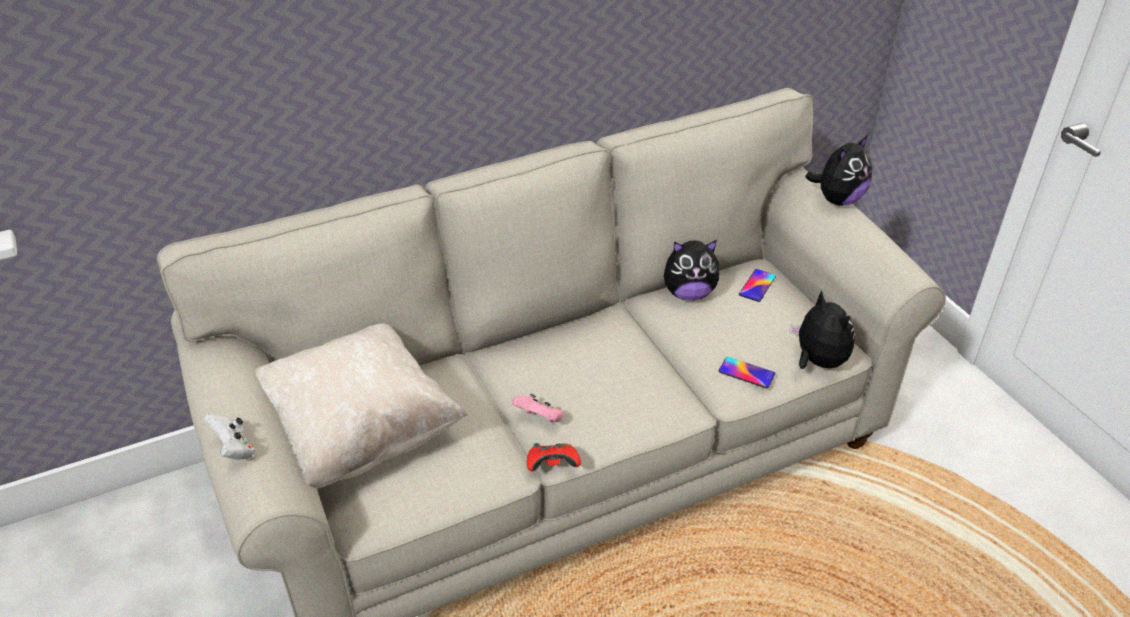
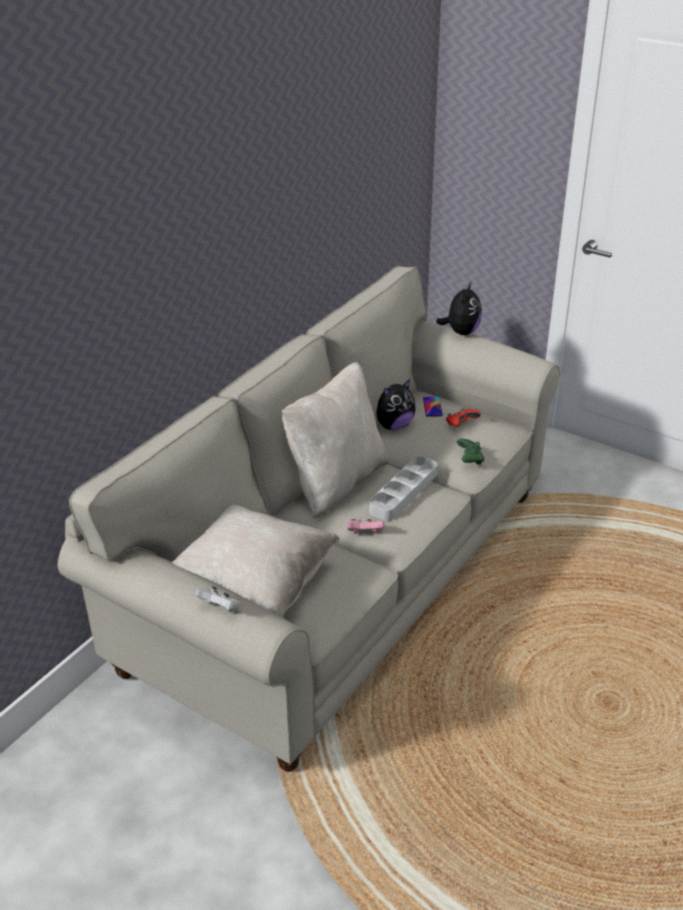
camera: 30 degrees left, 5 degrees down
red game controller [527,443,581,471] -> red game controller moved to [446,408,481,427]
phone [719,357,775,388] -> green game controller [457,438,484,465]
plush toy [790,290,855,369] -> none
none -> beige pillow [282,362,389,518]
none -> grey tray [369,456,437,521]

